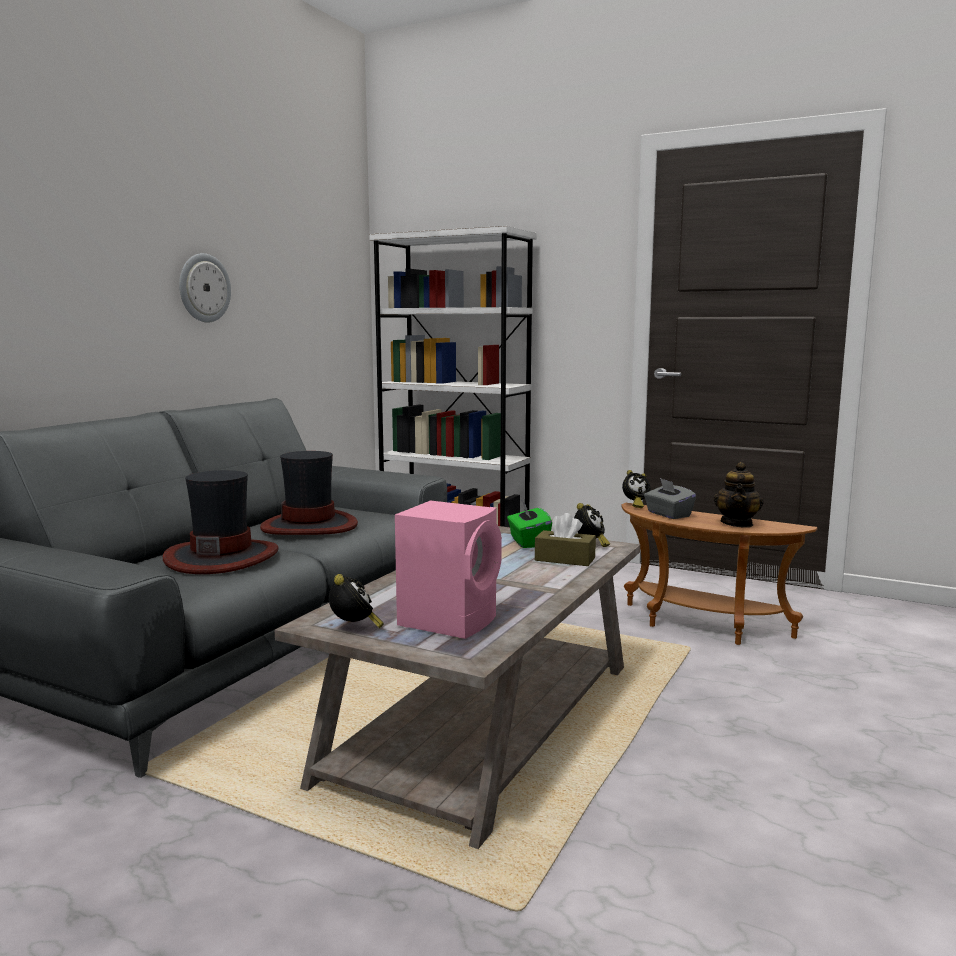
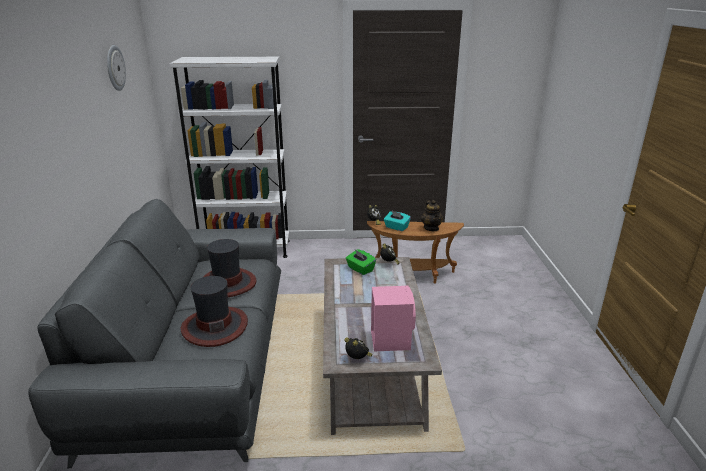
camera: 30 degrees left, 15 degrees up
wall clock [179,253,231,323] -> wall clock moved to [107,45,126,91]
brown tissue box [535,513,596,566] -> none
grey tissue box [644,478,696,519] -> turquoise tissue box [384,211,411,231]

